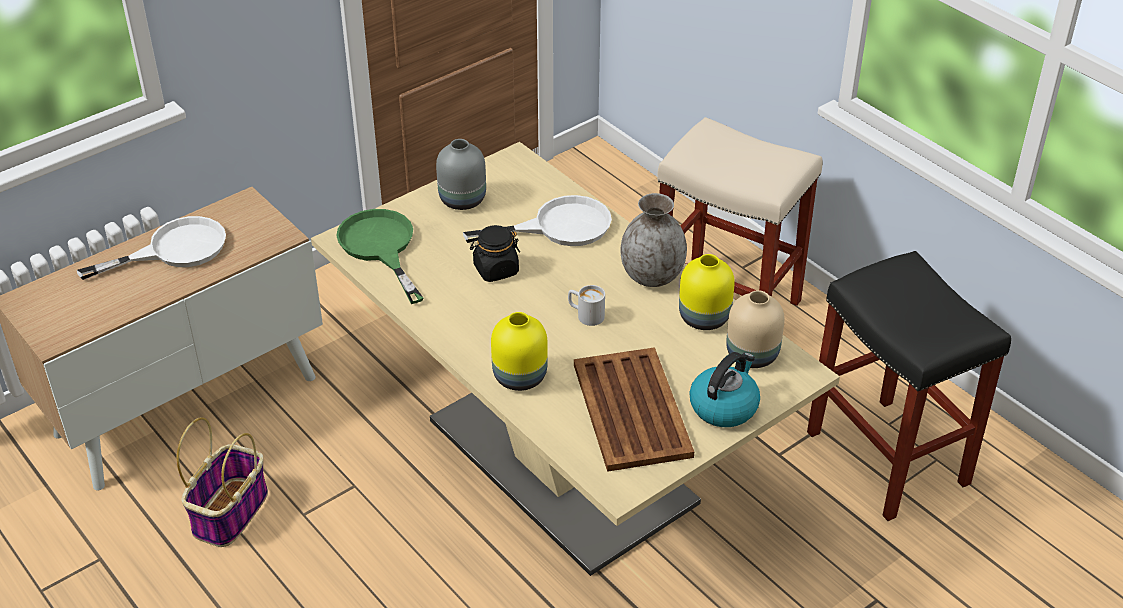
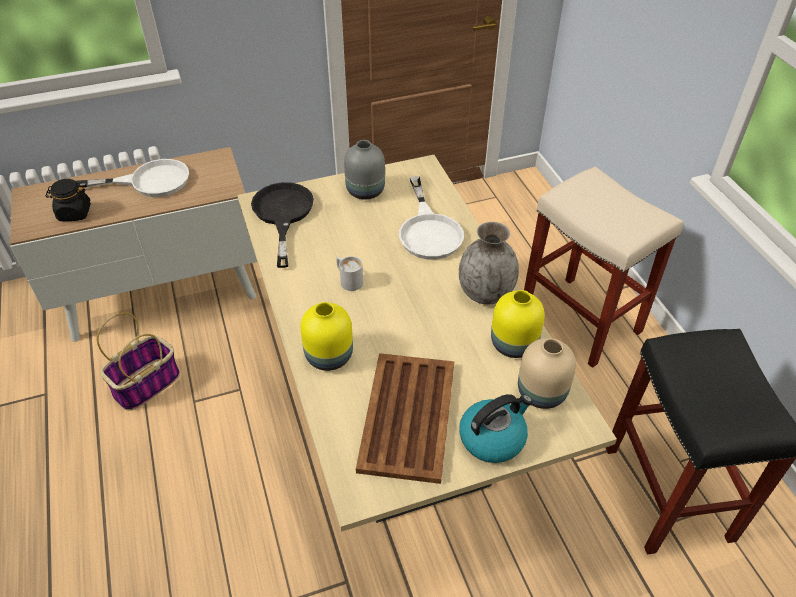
camera: 20 degrees right, 5 degrees up
green frying pan [336,209,423,304] -> black frying pan [251,182,314,268]
white frying pan [463,195,612,246] -> white frying pan turned 75 degrees clockwise [399,176,464,260]
black jar [470,225,520,282] -> black jar moved to [45,179,91,221]
white mug [568,285,605,326] -> white mug moved to [336,256,363,291]

